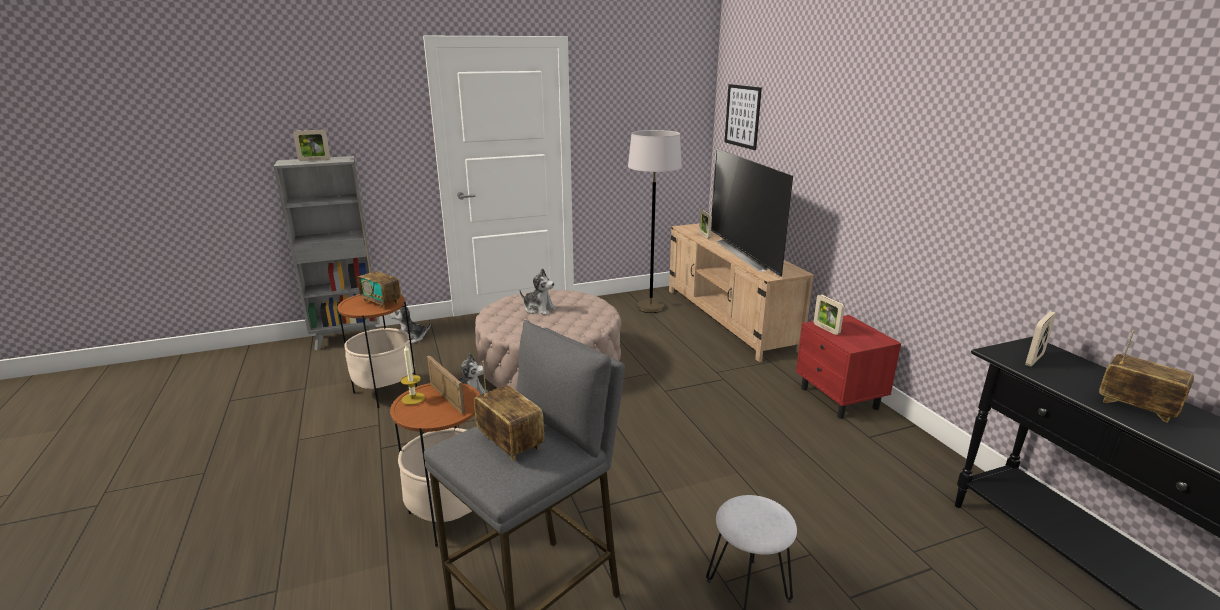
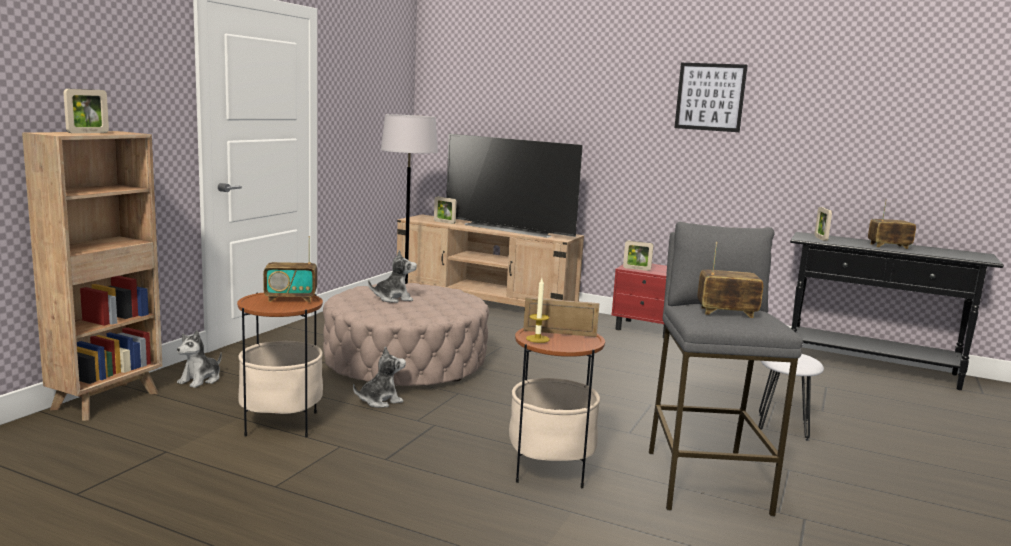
camera: 45 degrees left, 10 degrees down
grey bookcase [273,156,380,351] -> brown bookcase [22,131,162,421]
picture [724,84,762,150] -> picture moved to [674,63,748,132]

